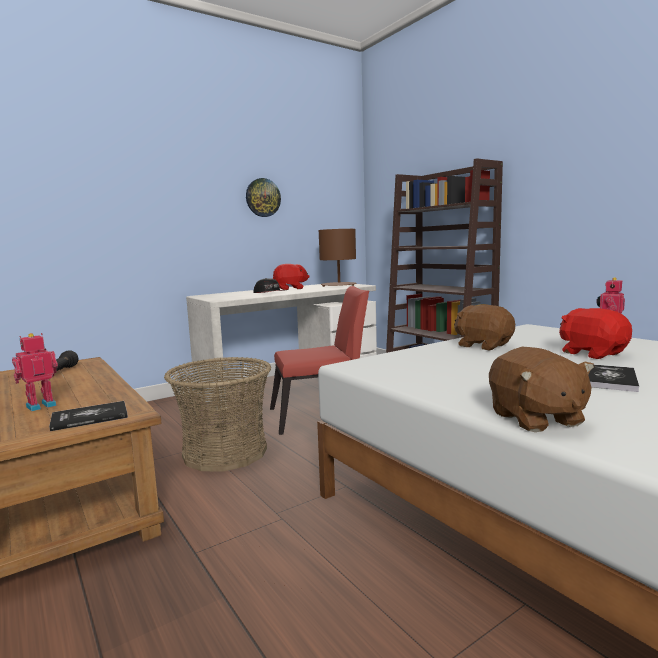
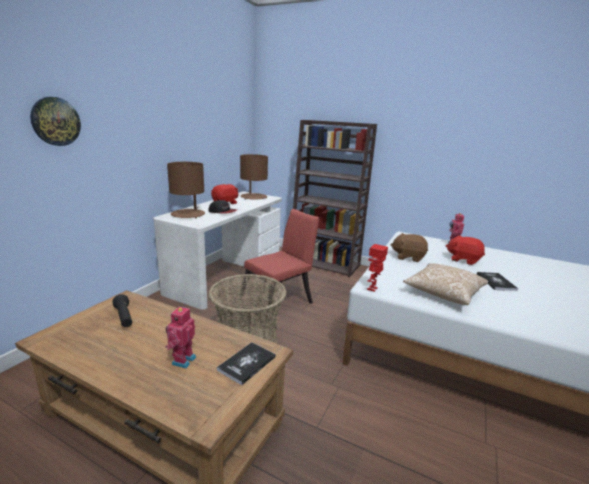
camera: 30 degrees left, 10 degrees up
wall clock [246,178,281,217] -> wall clock moved to [30,97,81,146]
brown plush toy [489,347,595,432] -> none
none -> brown table lamp [167,162,205,218]
none -> toy robot [367,244,388,292]
none -> pillow [403,263,488,305]

